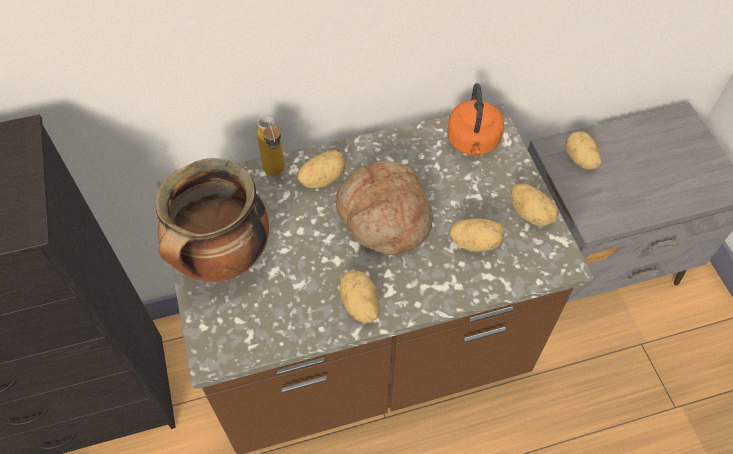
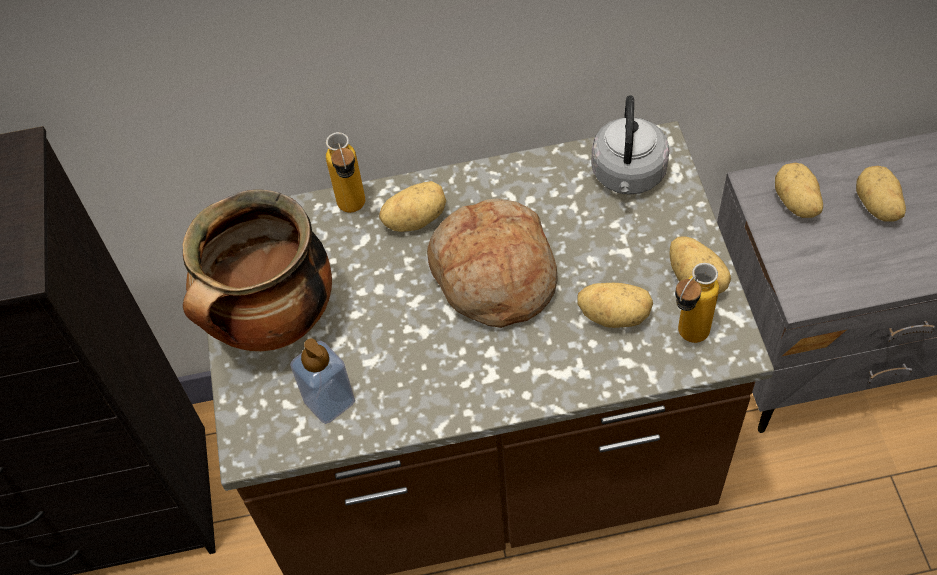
camera: 10 degrees right, 0 degrees up
potato [339,270,379,323] -> potato moved to [856,166,906,221]
orange kettle [447,83,504,155] -> grey kettle [591,95,670,195]
none -> soap dispenser [290,338,355,424]
none -> bottle [675,263,719,343]

